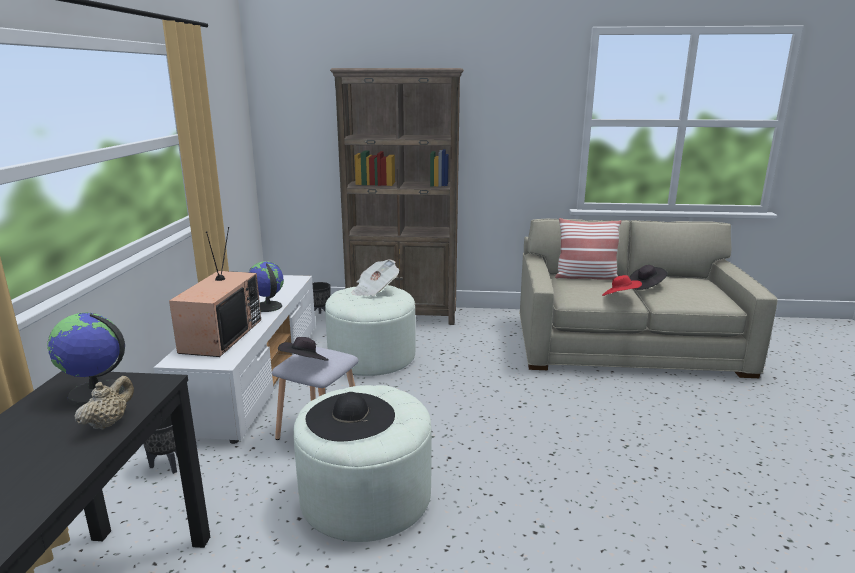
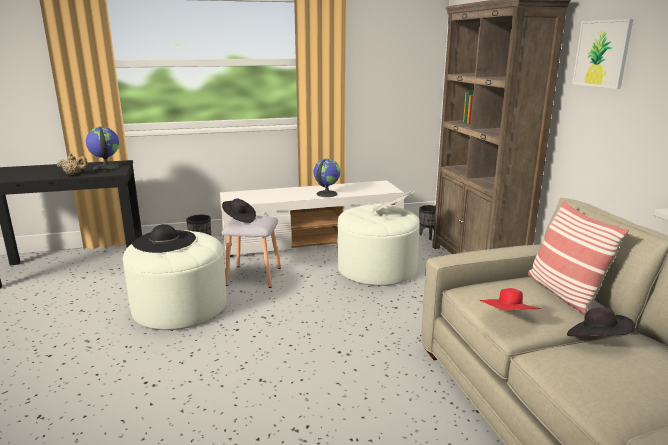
camera: 70 degrees right, 0 degrees up
television [169,227,261,357] -> none
none -> picture [572,19,633,89]

